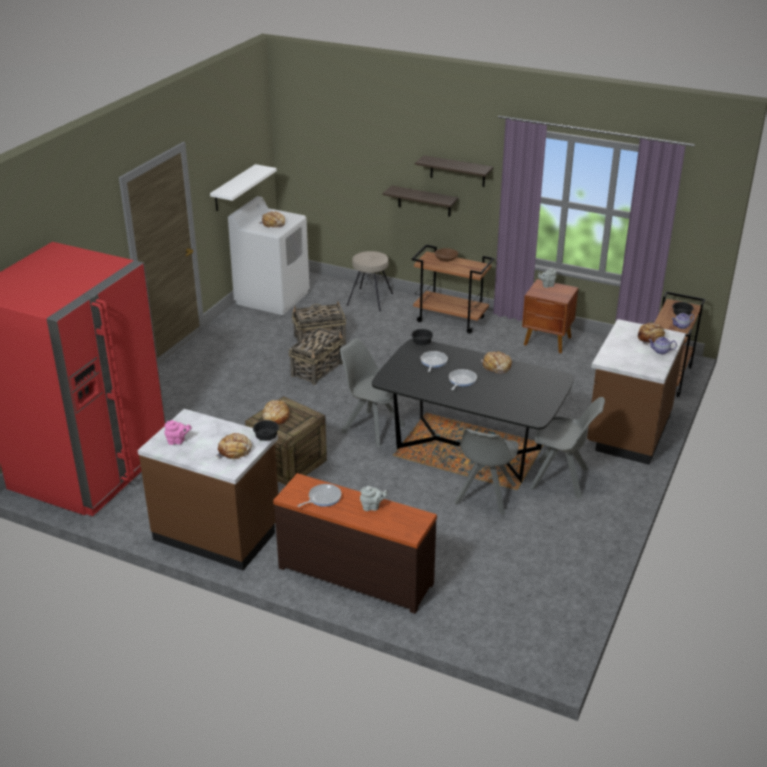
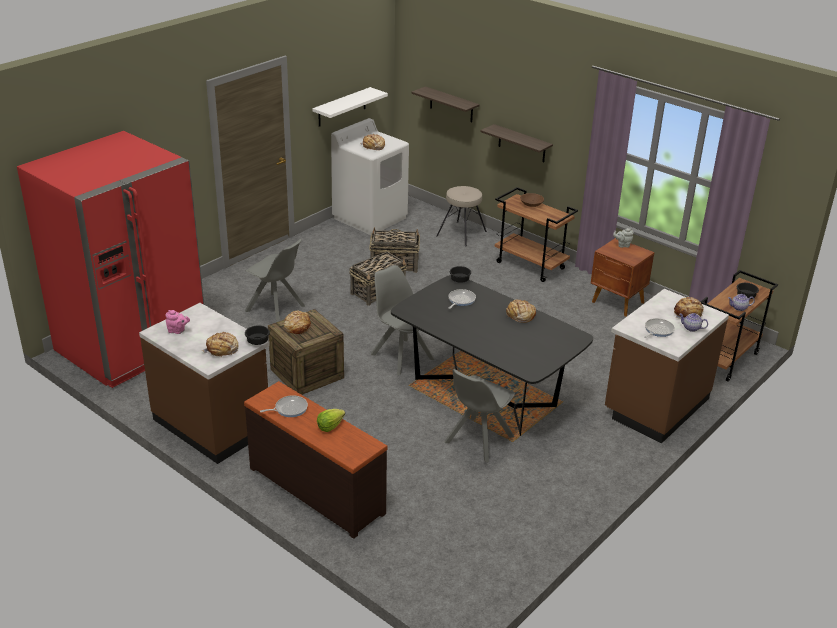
camera: 15 degrees right, 0 degrees up
grey teapot [360,486,388,511] -> lettuce [317,409,345,432]
shelf [415,155,494,187] -> shelf moved to [412,86,480,122]
frying pan [449,369,477,390] -> frying pan moved to [644,318,675,338]
grey chair [530,397,605,498] -> grey chair moved to [245,239,306,322]

